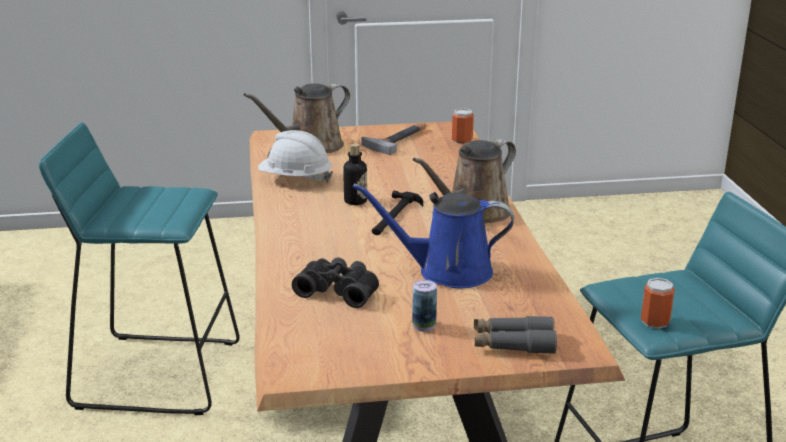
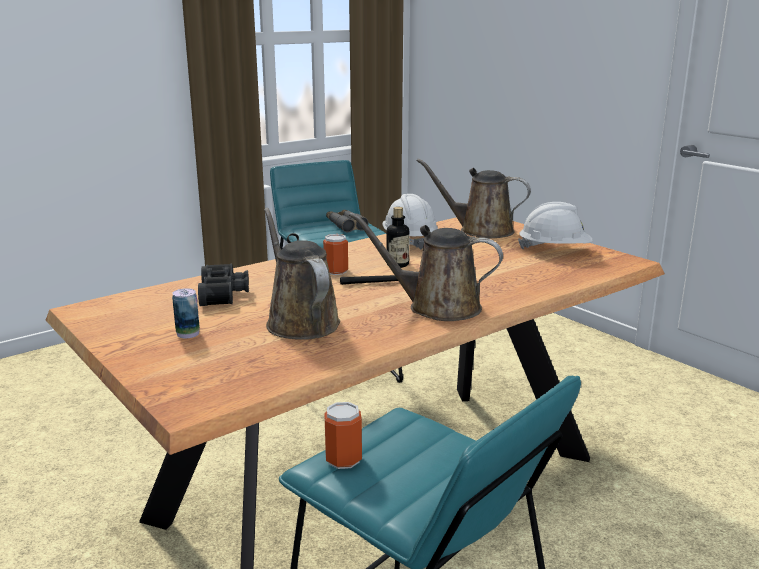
camera: 60 degrees right, 5 degrees down
blue watering can [353,183,514,288] -> brown watering can [264,208,340,340]
hammer [361,122,426,155] -> white hard hat [518,202,593,249]
can [452,108,474,144] -> can moved to [323,234,348,275]
grey binoculars [474,316,557,354] -> grey binoculars moved to [326,210,369,233]

